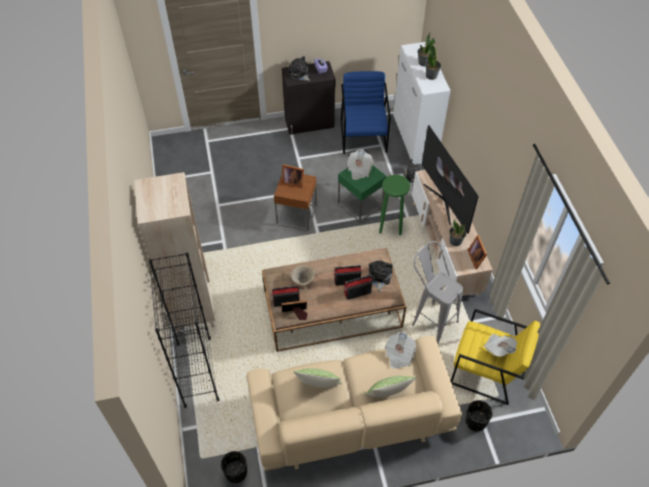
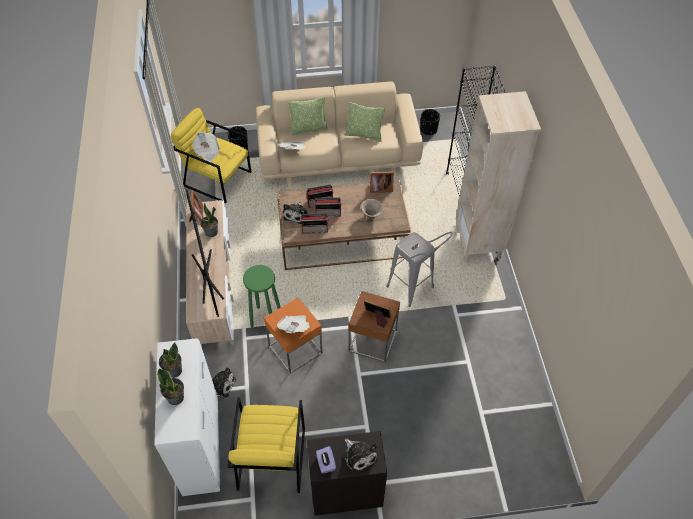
camera: 175 degrees left, 0 degrees up
radio [271,285,300,307] -> radio moved to [301,213,329,234]
green side table [338,165,387,222] -> orange side table [264,298,323,373]
blue armchair [341,71,391,154] -> yellow armchair [228,397,305,493]
grey stool [412,241,463,344] -> grey stool moved to [386,232,453,307]

